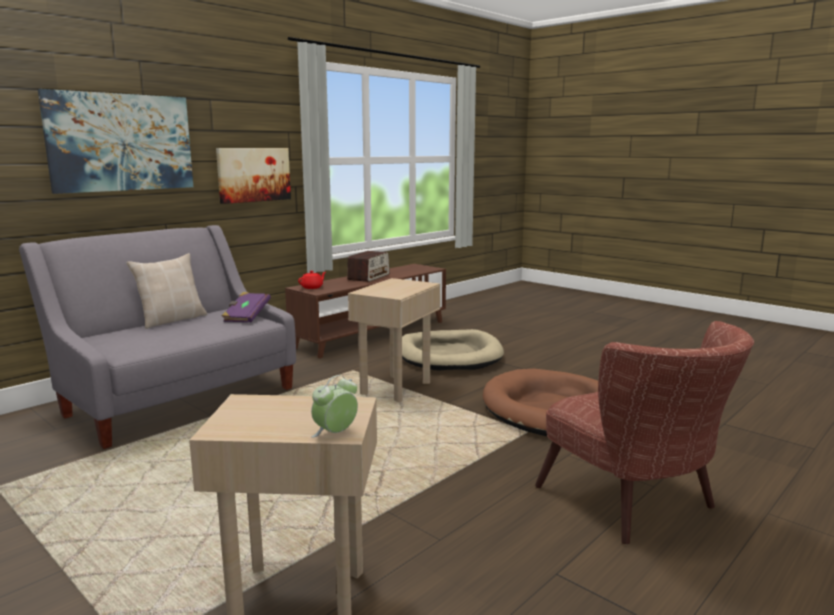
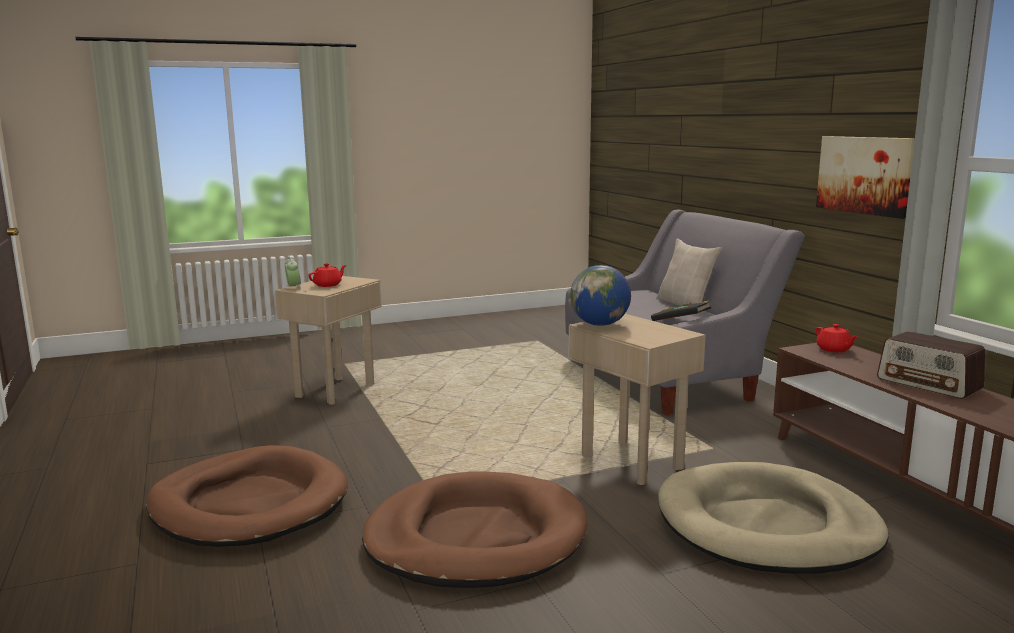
camera: 115 degrees right, 0 degrees up
picture [38,89,193,194] -> none
purple book [222,292,271,322] -> black book [651,300,711,321]
brown armchair [535,321,754,545] -> brown dog bed [146,445,348,547]
none -> red teapot [309,264,346,287]
none -> globe [570,265,631,326]

